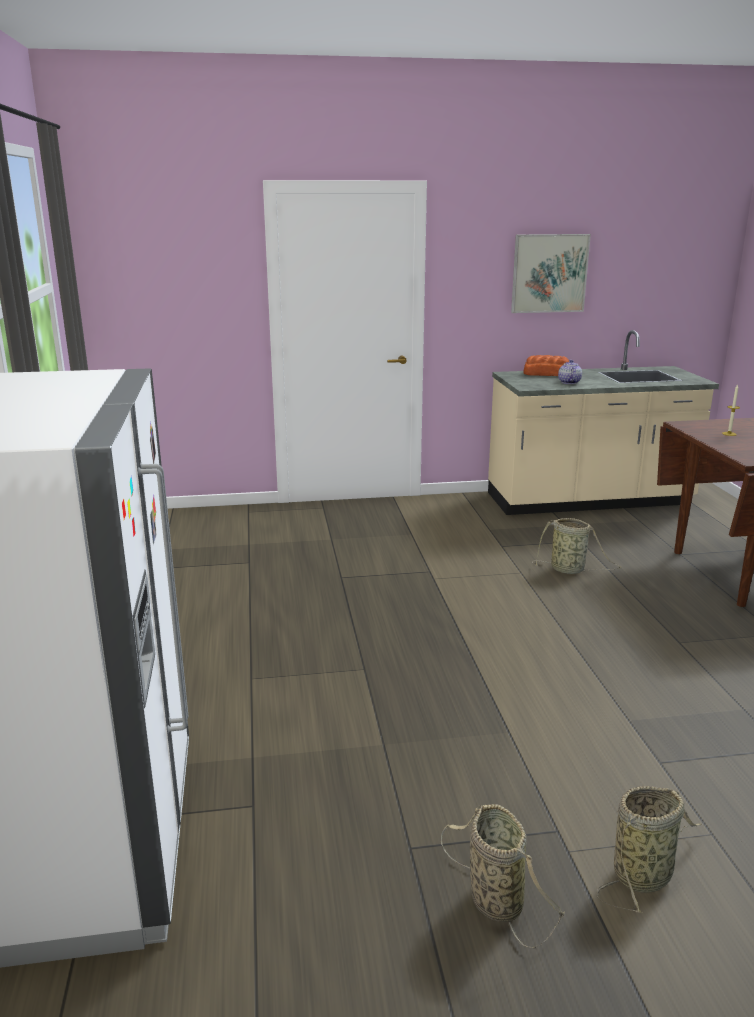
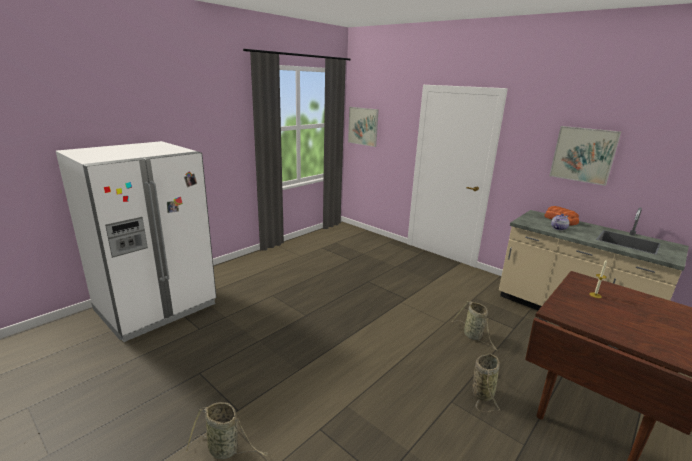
camera: 50 degrees right, 0 degrees up
basket [441,804,565,949] -> basket moved to [472,354,500,412]
none -> picture [348,107,379,147]

